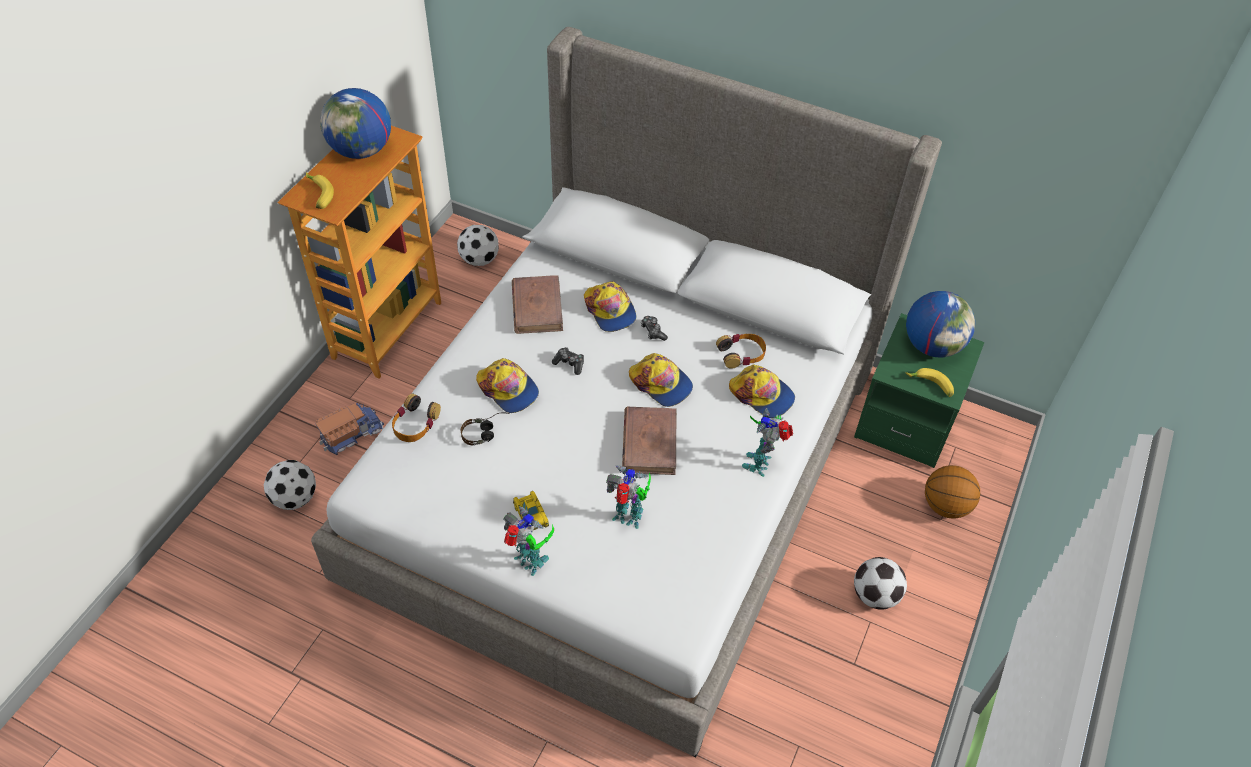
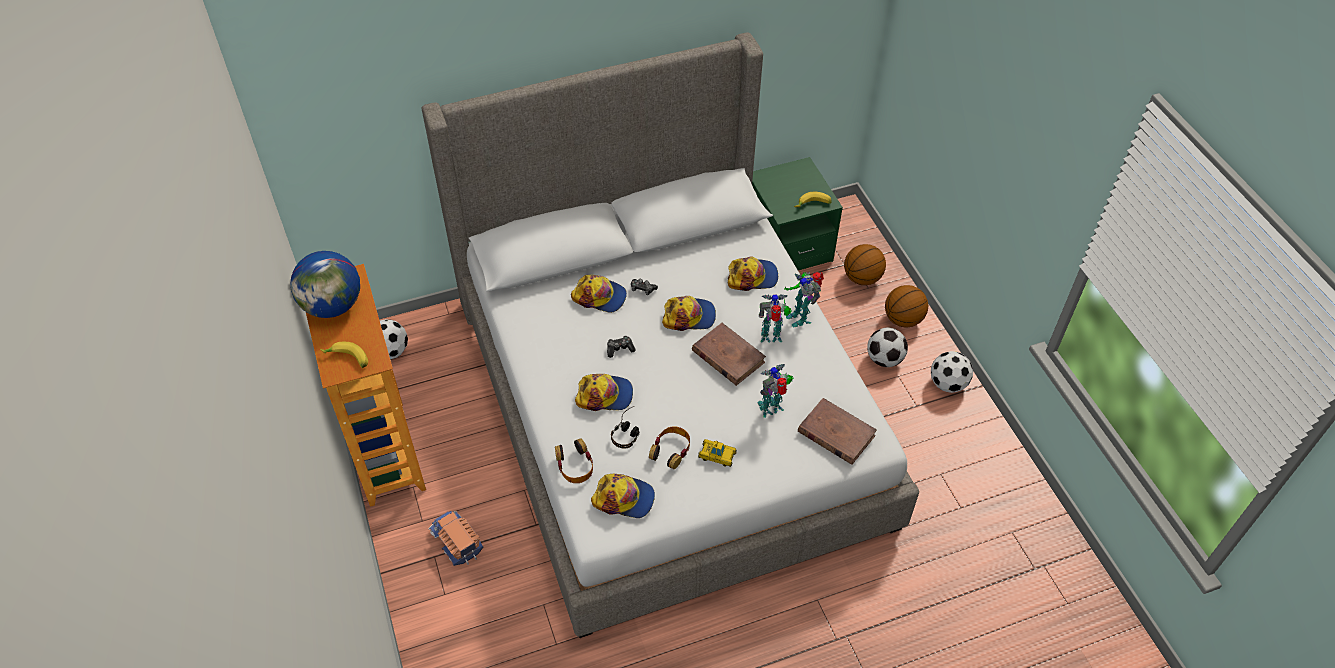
camera: 45 degrees left, 0 degrees up
football [264,460,316,510] -> football moved to [931,351,973,393]
toy truck [316,403,384,455] -> toy truck turned 45 degrees counterclockwise [428,511,483,566]
toy robot [503,506,554,576] -> toy robot moved to [759,294,792,342]
brown book [512,275,563,334] -> brown book moved to [798,398,877,465]
headphones [716,334,766,369] -> headphones moved to [649,426,690,469]
globe [906,291,975,357] -> none
none -> cap [591,474,655,518]
none -> basketball [885,285,928,327]

